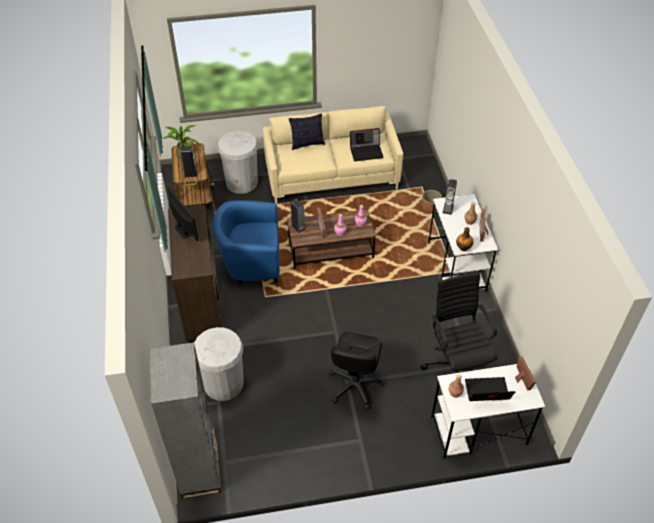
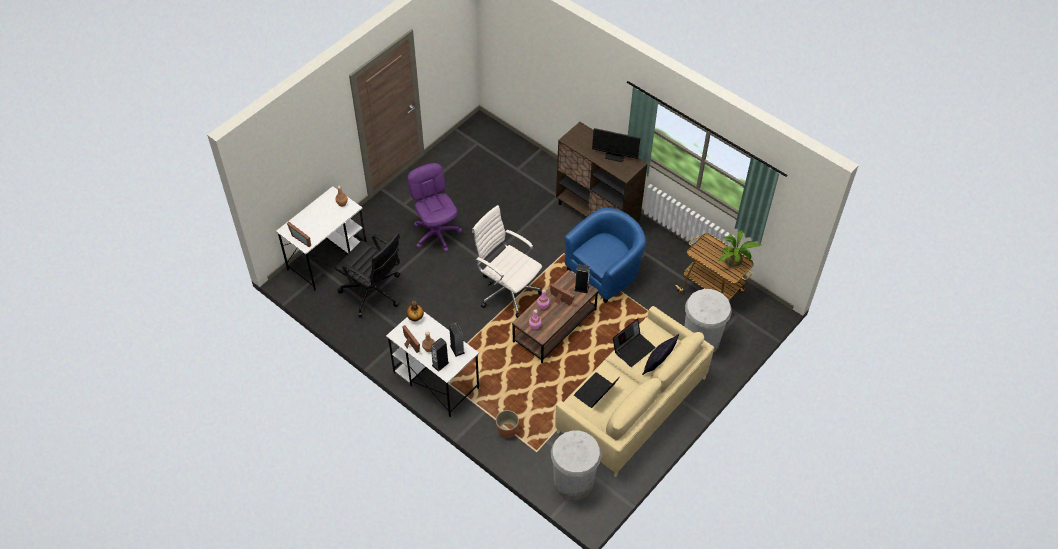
camera: 140 degrees right, 5 degrees up
grey bookcase [149,342,221,499] -> none
speaker [180,146,197,178] -> speaker moved to [431,338,449,372]
white trash can [194,327,244,401] -> white trash can moved to [551,431,601,500]
black office chair [329,332,385,410] -> purple office chair [407,163,462,252]
laptop [465,377,516,401] -> laptop moved to [613,319,656,367]
none -> white office chair [472,205,543,318]

